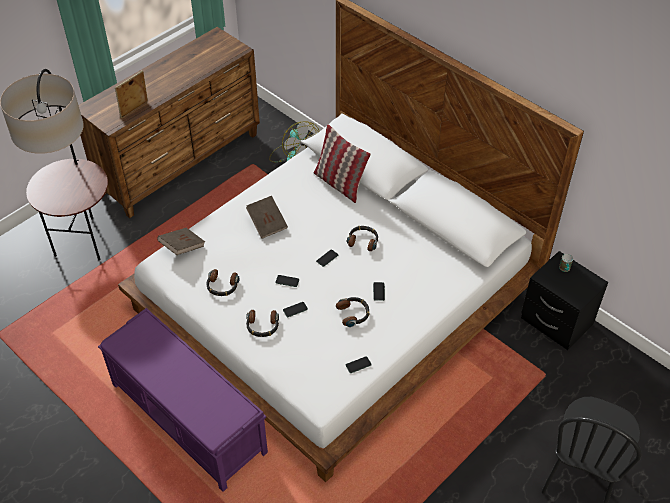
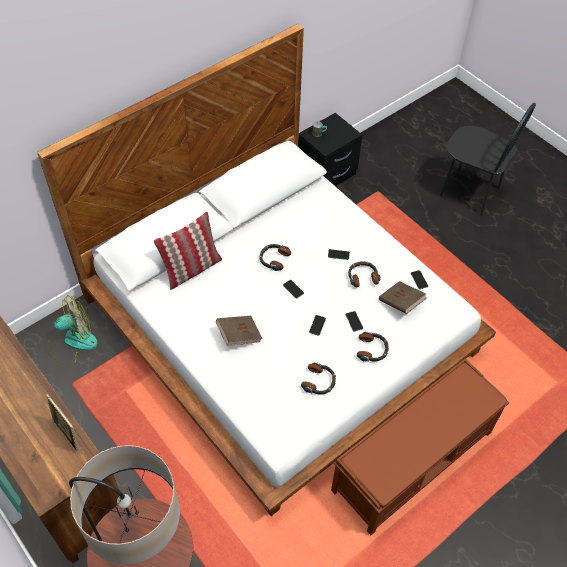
camera: 85 degrees left, 5 degrees up
purple bench [98,308,268,492] -> brown bench [331,359,510,535]
brown book [157,228,205,255] -> brown book moved to [379,281,427,314]

